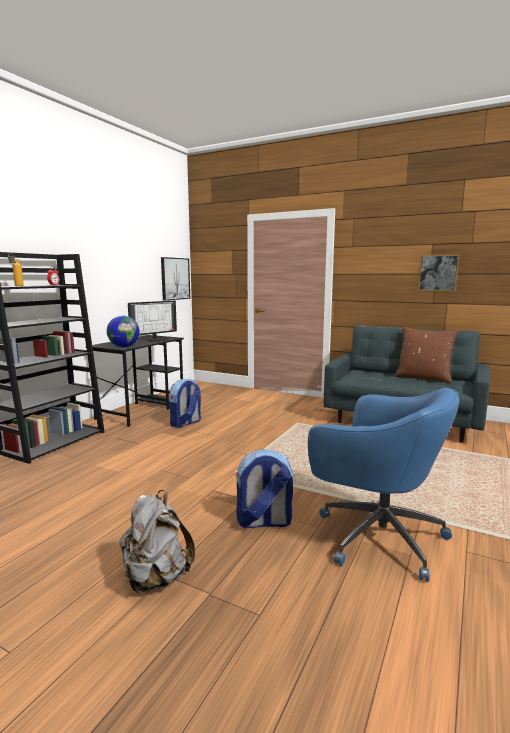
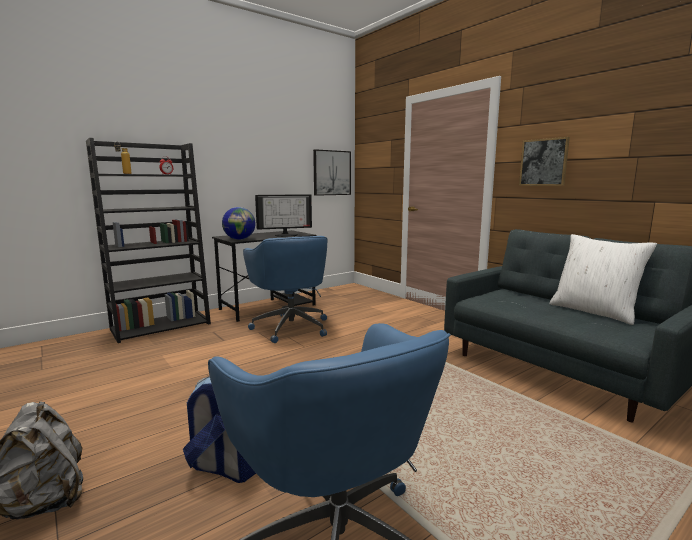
camera: 25 degrees right, 0 degrees up
backpack [169,379,201,428] -> blue office chair [243,236,328,343]
brown pillow [395,327,458,383] -> white pillow [550,234,657,325]
picture [418,254,460,291] -> picture moved to [519,137,570,186]

